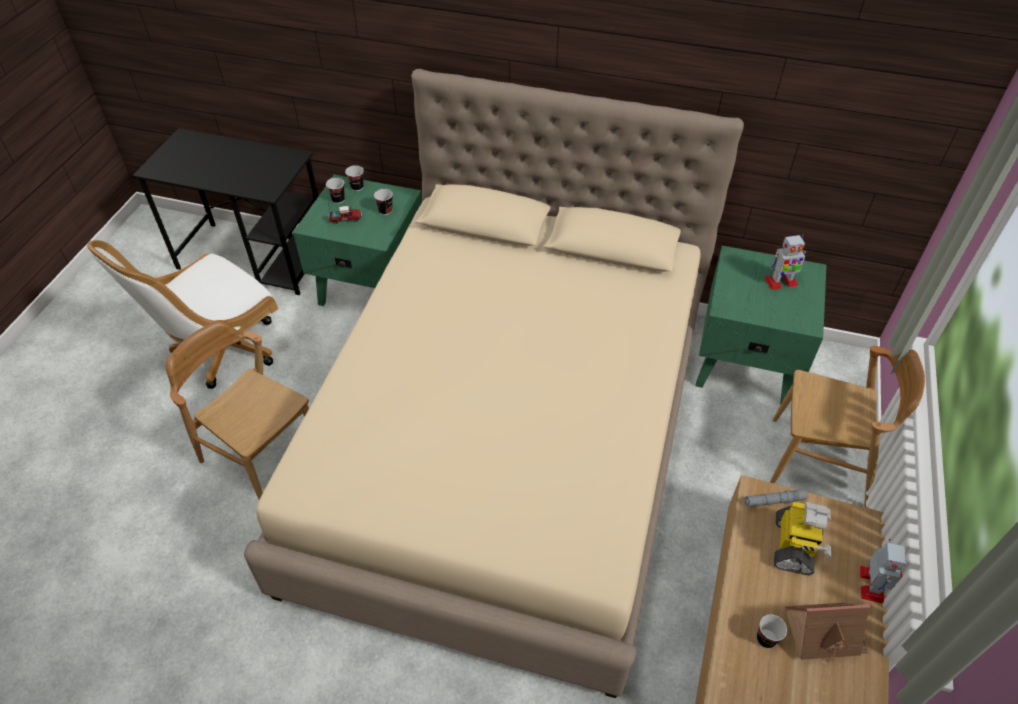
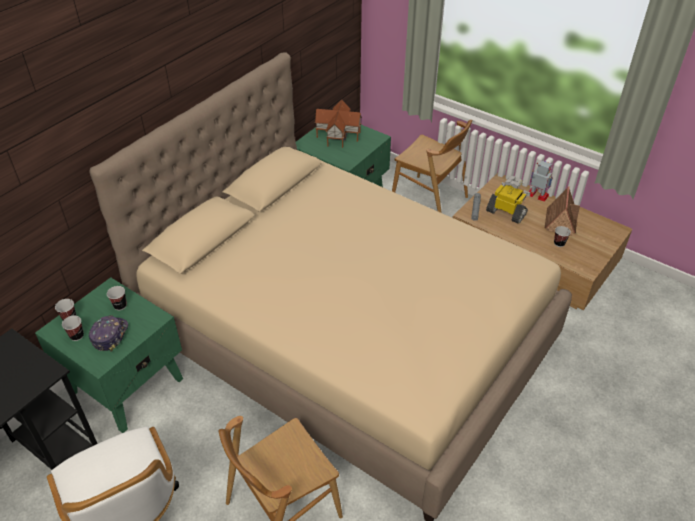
camera: 70 degrees left, 5 degrees down
toy truck [328,203,362,224] -> cap [89,315,128,351]
toy robot [765,235,806,290] -> toy house [315,100,362,148]
brown chair [770,346,925,508] -> brown chair turned 90 degrees clockwise [392,120,472,213]

